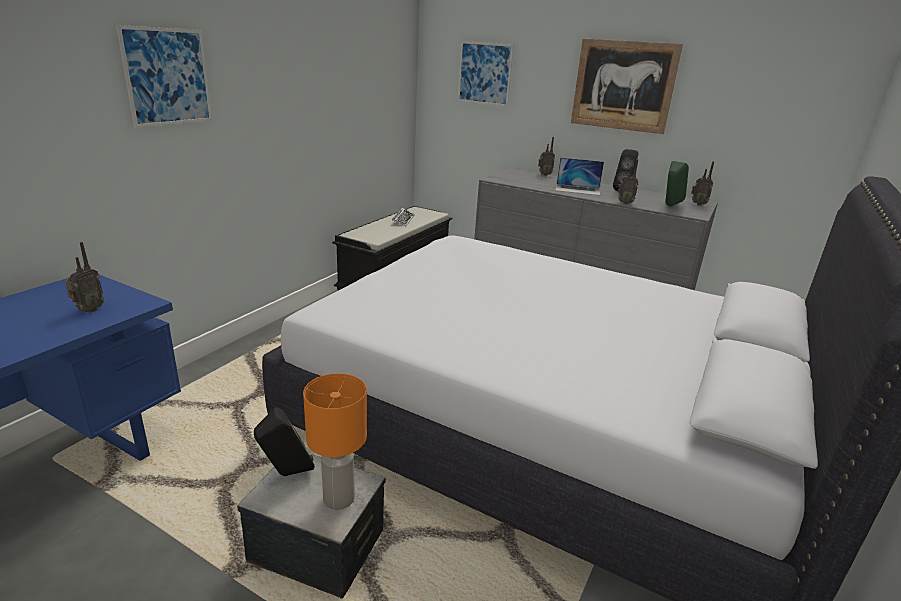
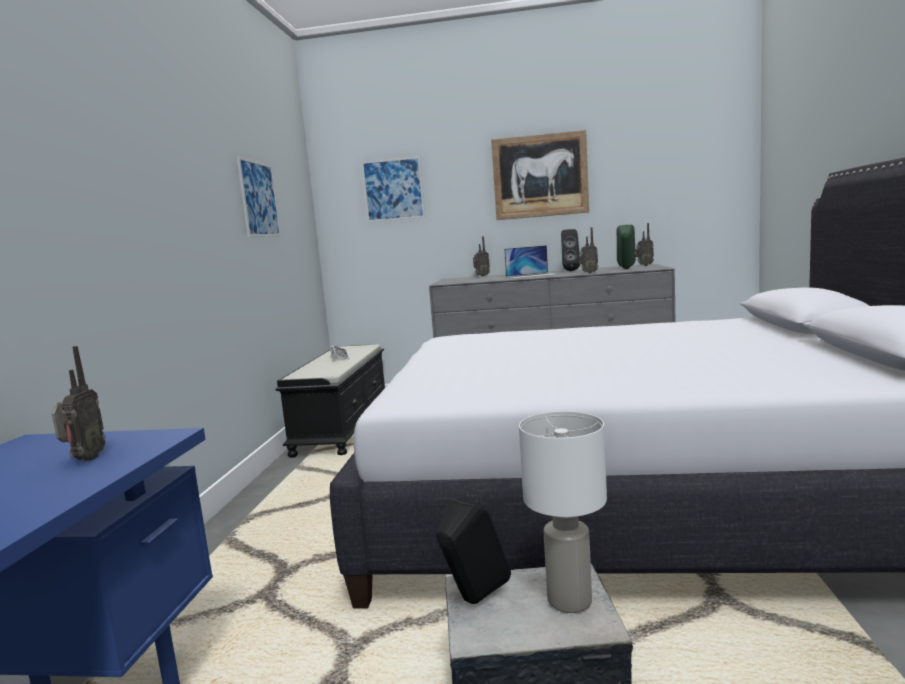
camera: 20 degrees left, 15 degrees down
picture [116,25,212,128] -> picture moved to [237,157,281,237]
orange table lamp [303,373,367,510] -> white table lamp [519,411,607,613]

